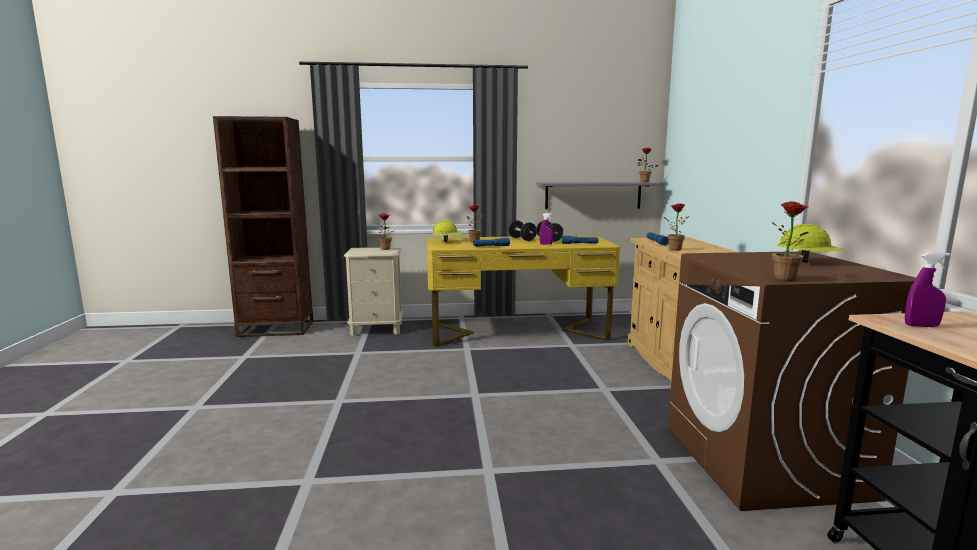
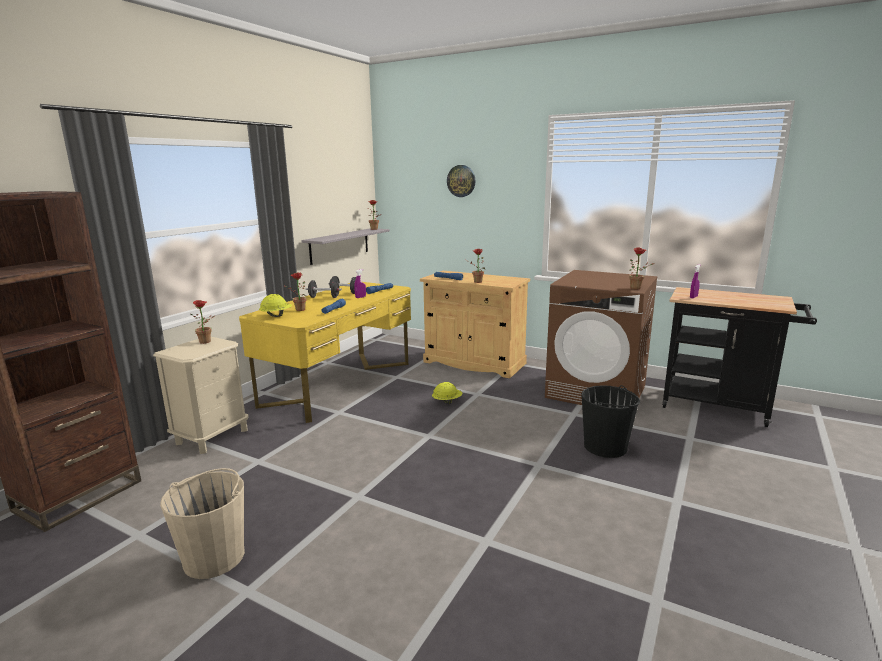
camera: 55 degrees left, 5 degrees up
yellow hard hat [777,224,844,263] -> yellow hard hat moved to [432,382,462,404]
none -> beige bucket [160,468,245,579]
none -> wall clock [447,165,476,197]
none -> black bucket [581,385,640,458]

